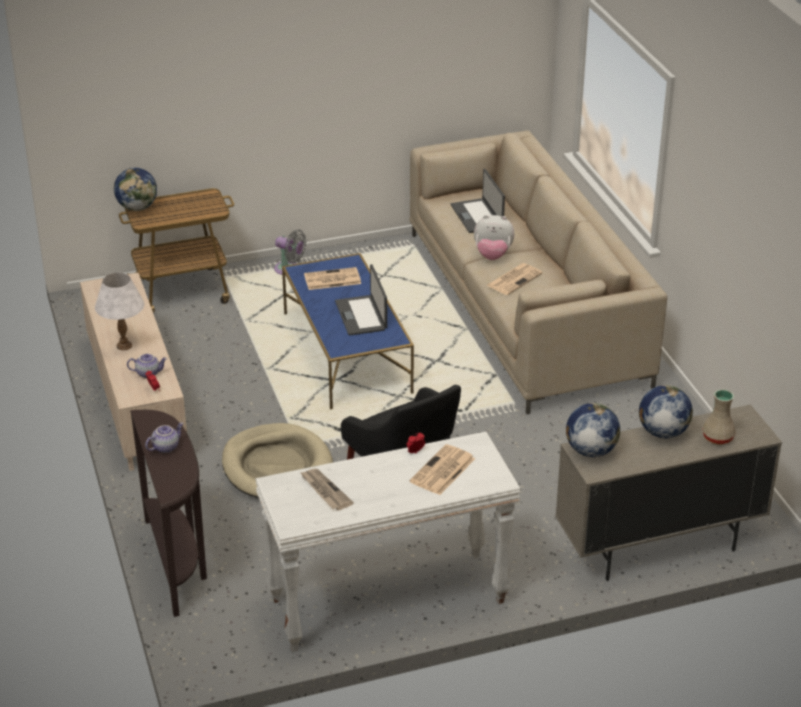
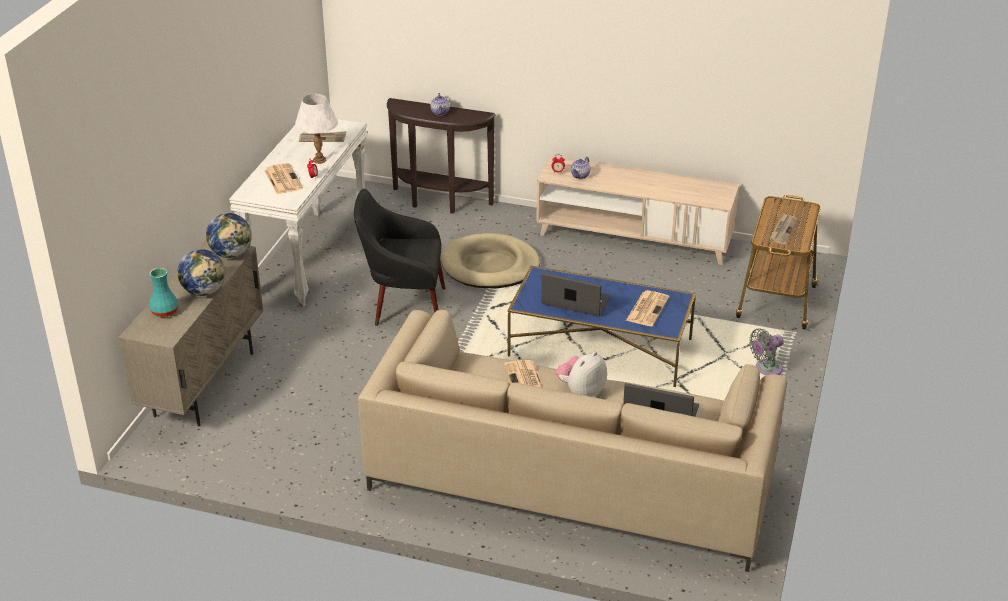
camera: 125 degrees right, 0 degrees up
white table lamp [95,273,144,350] -> white table lamp moved to [295,94,338,164]
globe [114,168,157,211] -> none
beige vase [702,389,736,444] -> turquoise vase [149,268,179,317]
none -> newspaper [770,213,797,244]

